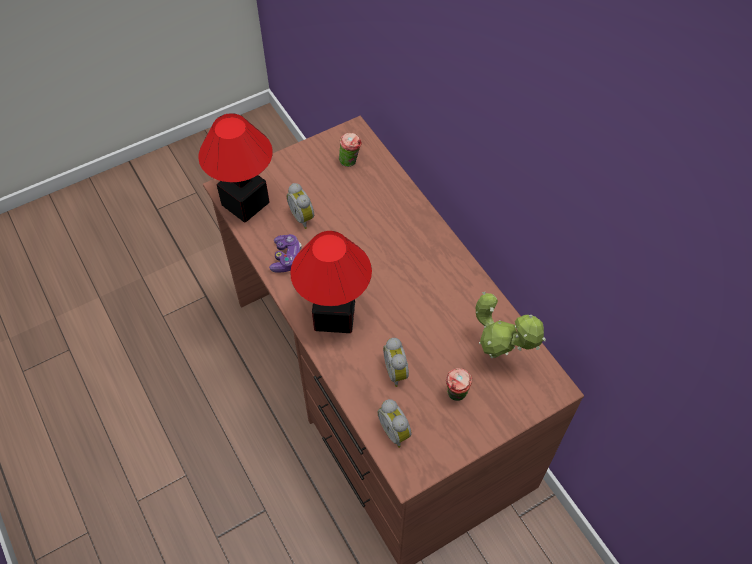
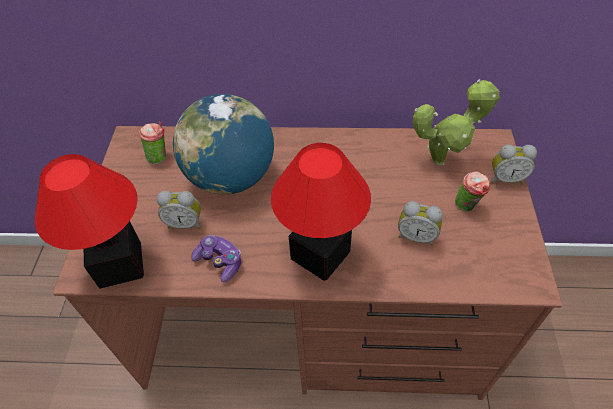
camera: 55 degrees left, 5 degrees down
alarm clock [377,399,411,448] -> alarm clock moved to [491,144,537,184]
none -> globe [173,94,274,195]

